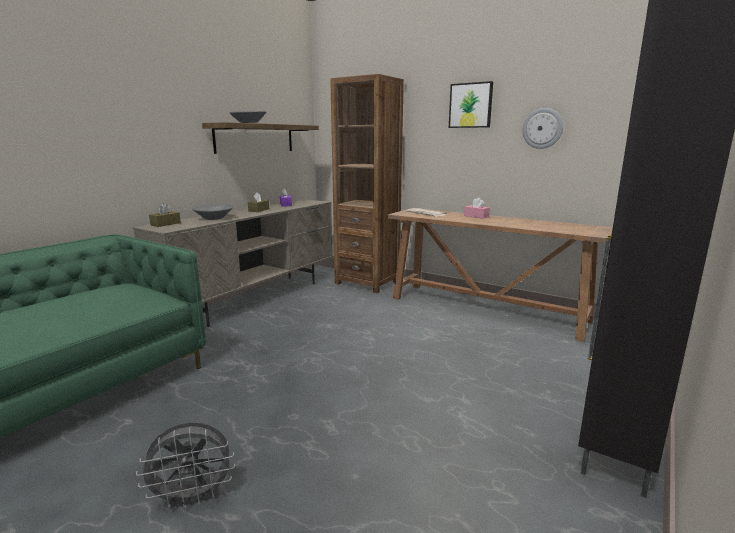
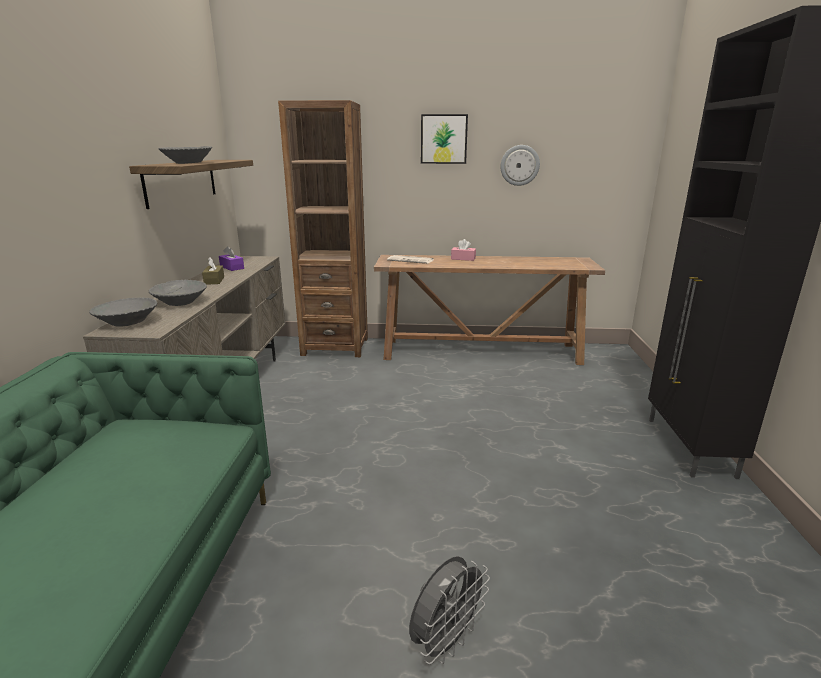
camera: 30 degrees left, 5 degrees up
brown tissue box [149,203,181,227] -> grey bowl [89,297,157,327]

